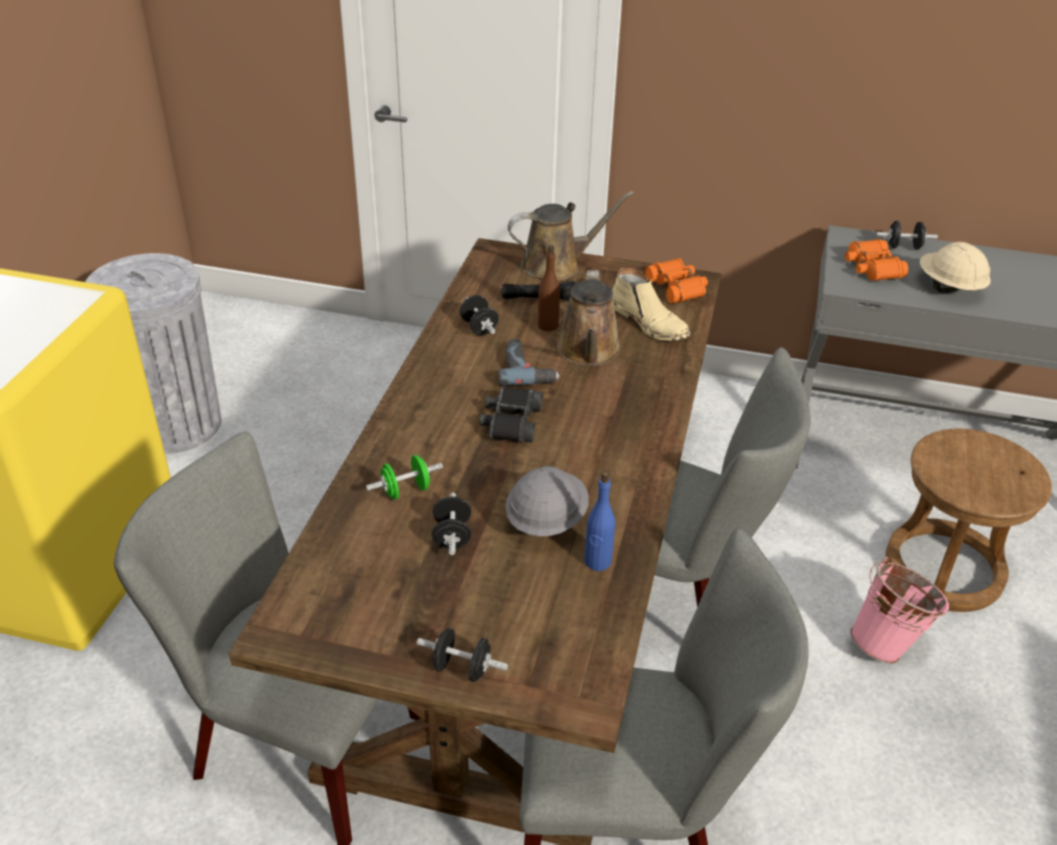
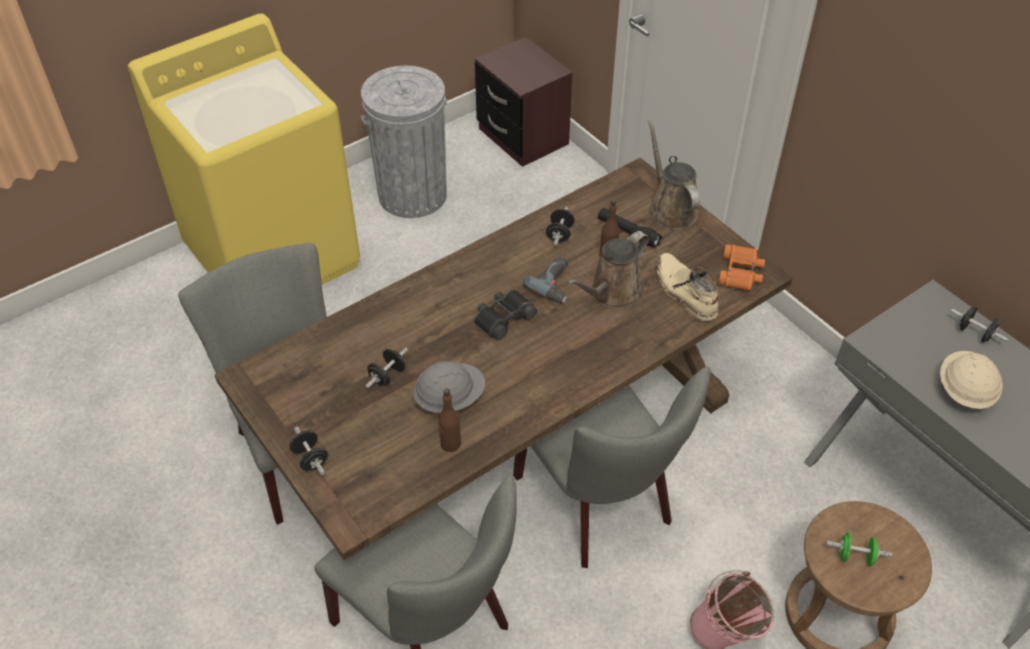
camera: 40 degrees right, 10 degrees up
green dumbbell [366,455,443,500] -> green dumbbell moved to [826,533,892,567]
brown watering can [508,191,634,281] -> brown watering can turned 135 degrees counterclockwise [648,120,700,230]
blue bottle [584,470,615,571] -> brown bottle [438,388,461,452]
beige boot [612,268,691,341] -> beige boot turned 150 degrees clockwise [656,253,718,321]
orange binoculars [845,239,908,281] -> none
none -> brown nightstand [475,37,572,167]

